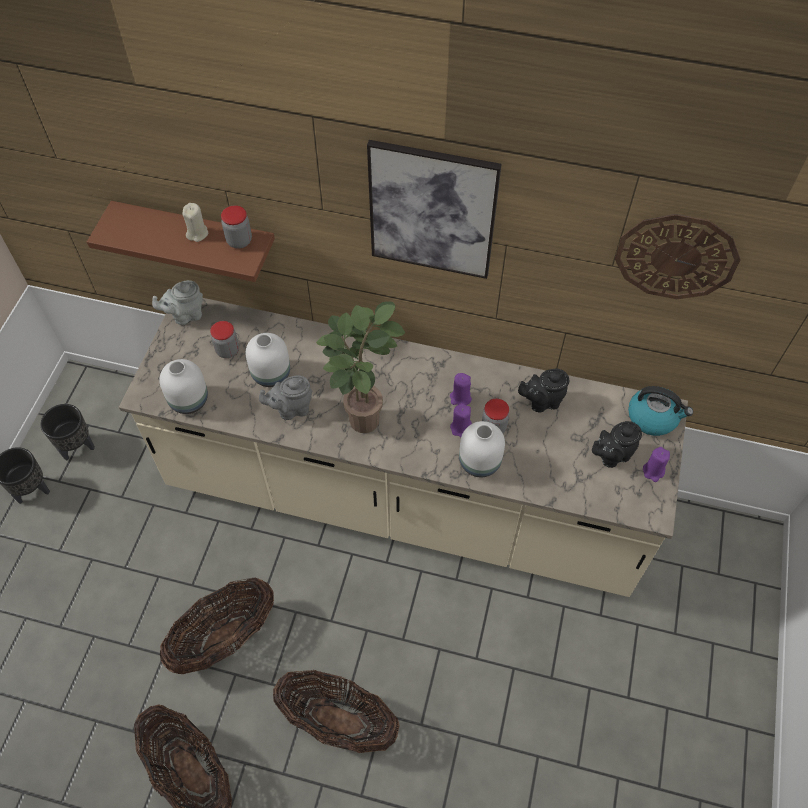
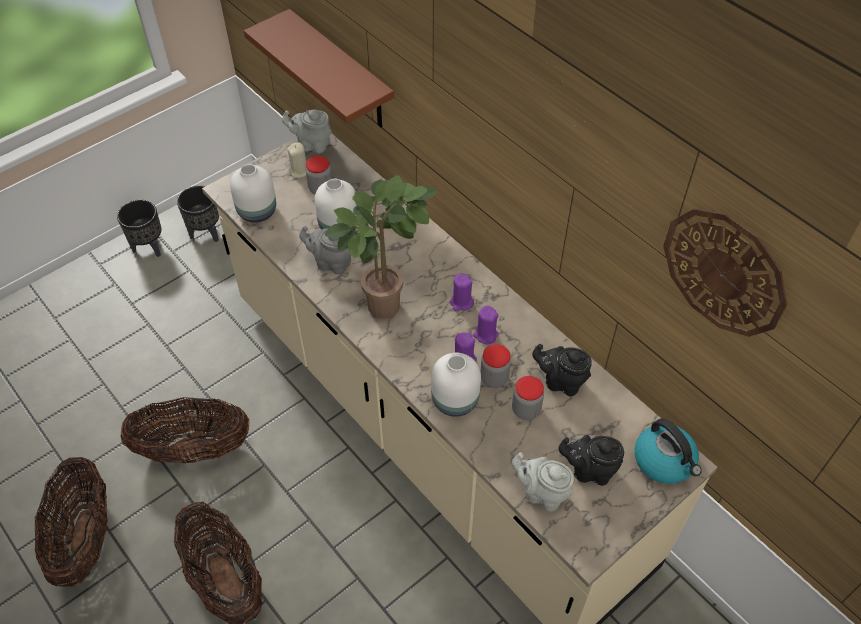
camera: 35 degrees right, 5 degrees down
beige candle [182,203,208,242] -> beige candle moved to [287,142,306,178]
jar [221,205,252,249] -> jar moved to [512,376,544,420]
picture [367,140,502,279] -> none
purple candle [643,447,670,482] -> purple candle moved to [450,274,474,311]
none -> grey teapot [512,452,574,512]

